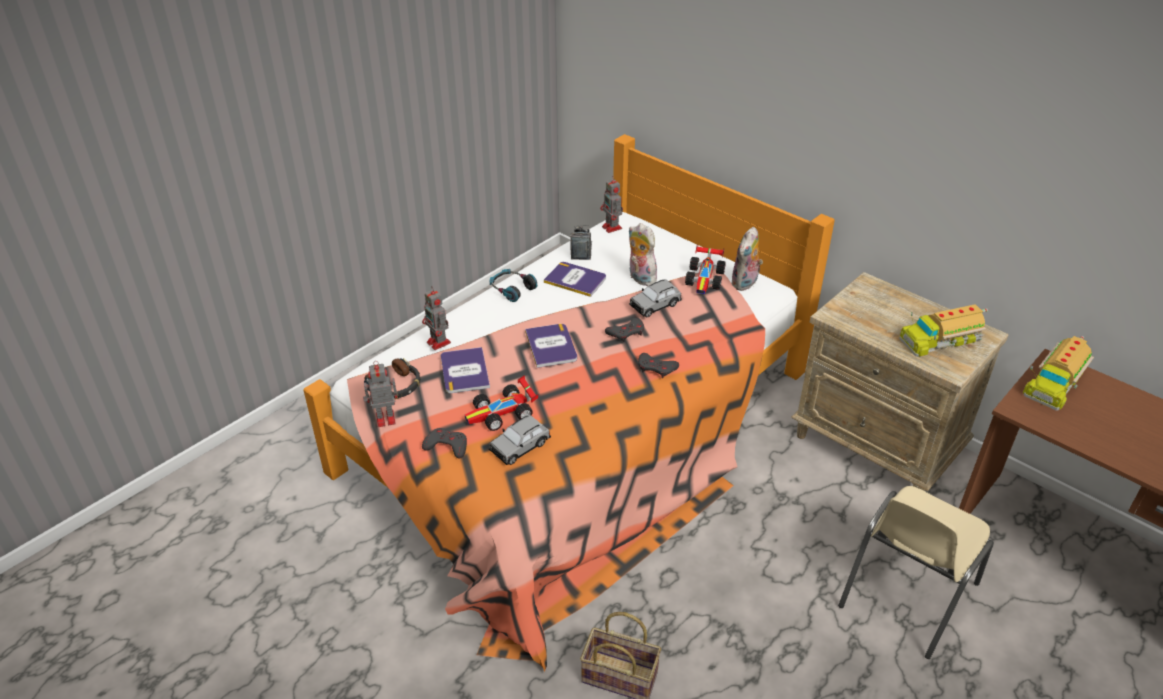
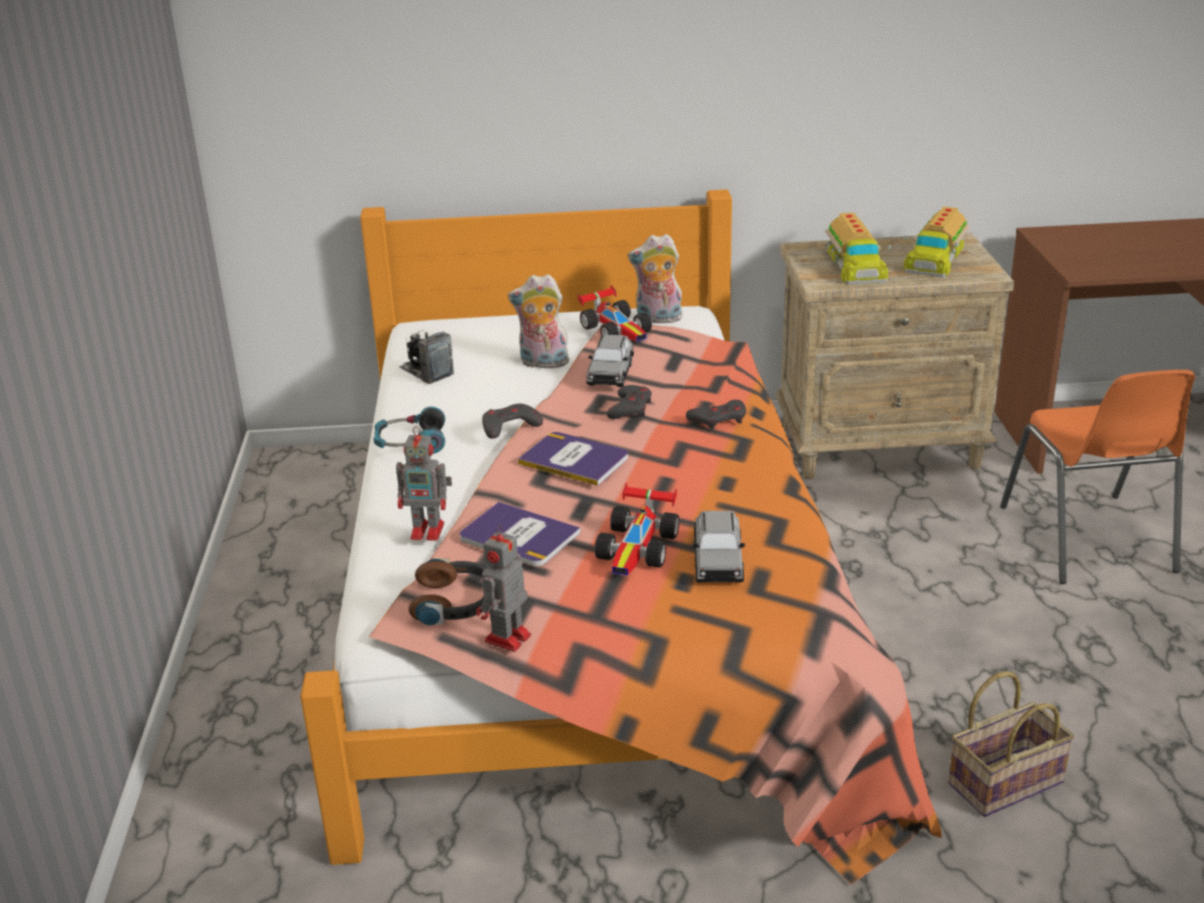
camera: 45 degrees left, 10 degrees down
grey game controller [422,428,467,458] -> grey game controller moved to [482,403,543,439]
book [544,262,606,297] -> none
toy robot [600,176,623,233] -> none
plush toy [732,227,763,291] -> plush toy turned 105 degrees clockwise [628,234,684,323]
beige chair [838,486,994,659] -> orange chair [1000,370,1196,584]
toy truck [1023,336,1094,410] -> toy truck moved to [825,213,891,285]

